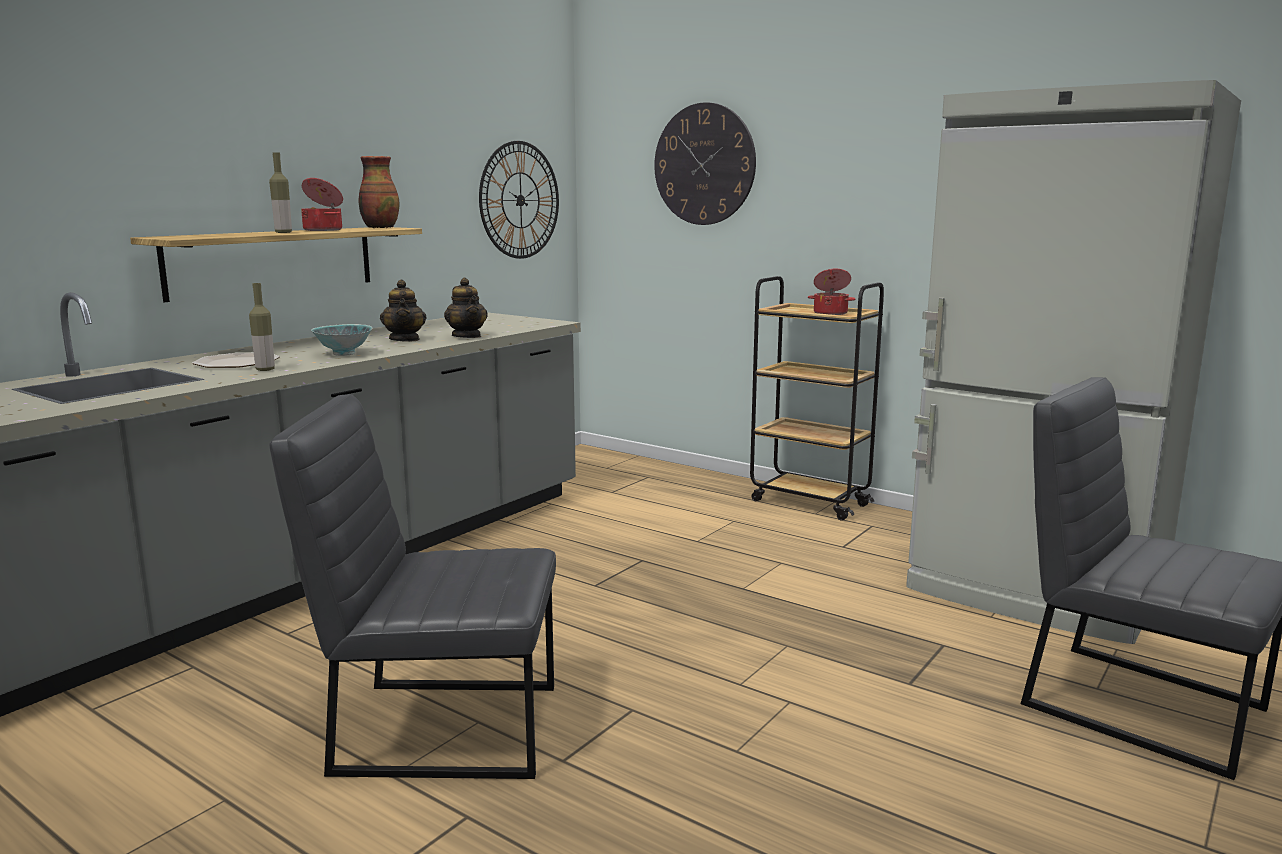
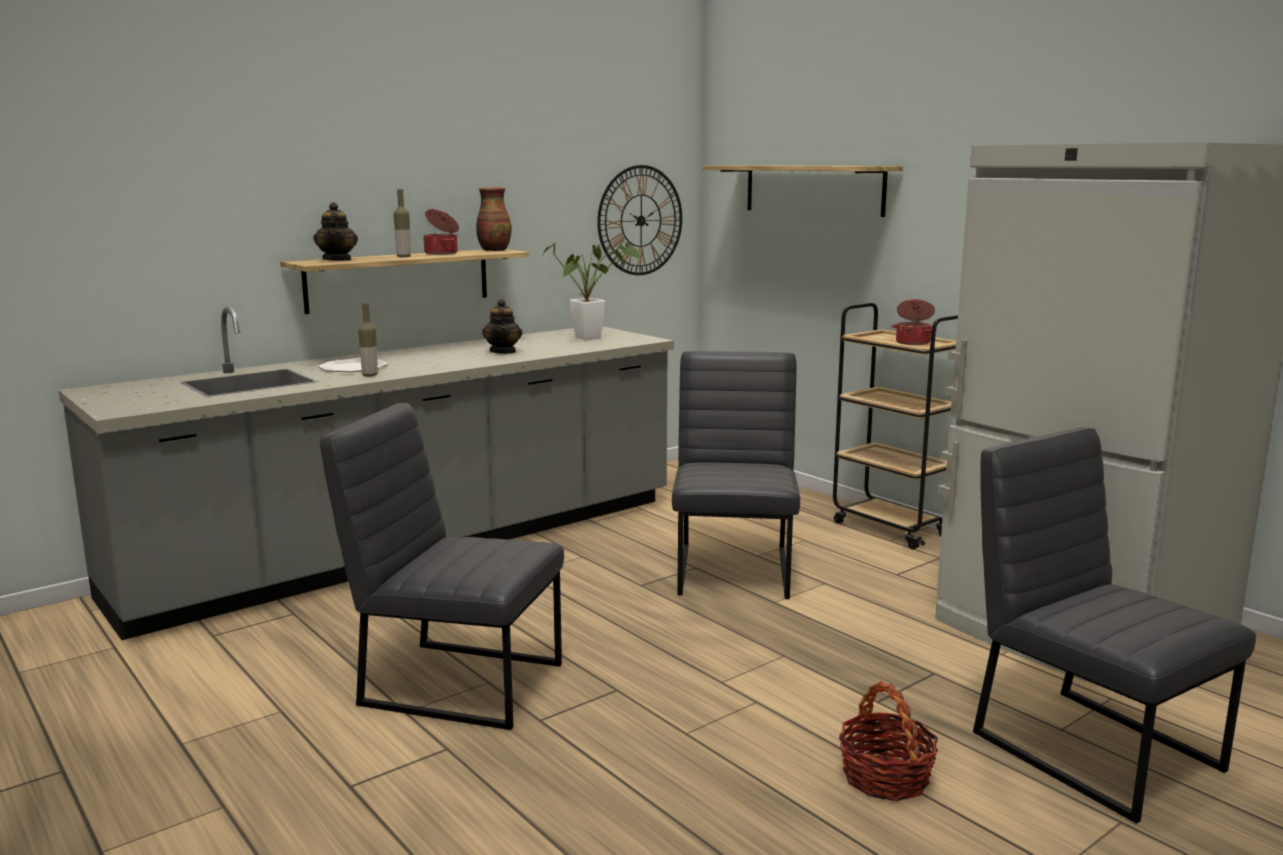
camera: 15 degrees right, 0 degrees up
bowl [311,324,372,356] -> none
teapot [444,278,488,338] -> teapot moved to [313,202,358,261]
wall clock [654,102,756,225] -> shelf [702,165,903,217]
none -> potted plant [543,241,640,340]
none -> grey chair [672,351,800,599]
none -> basket [839,681,938,801]

